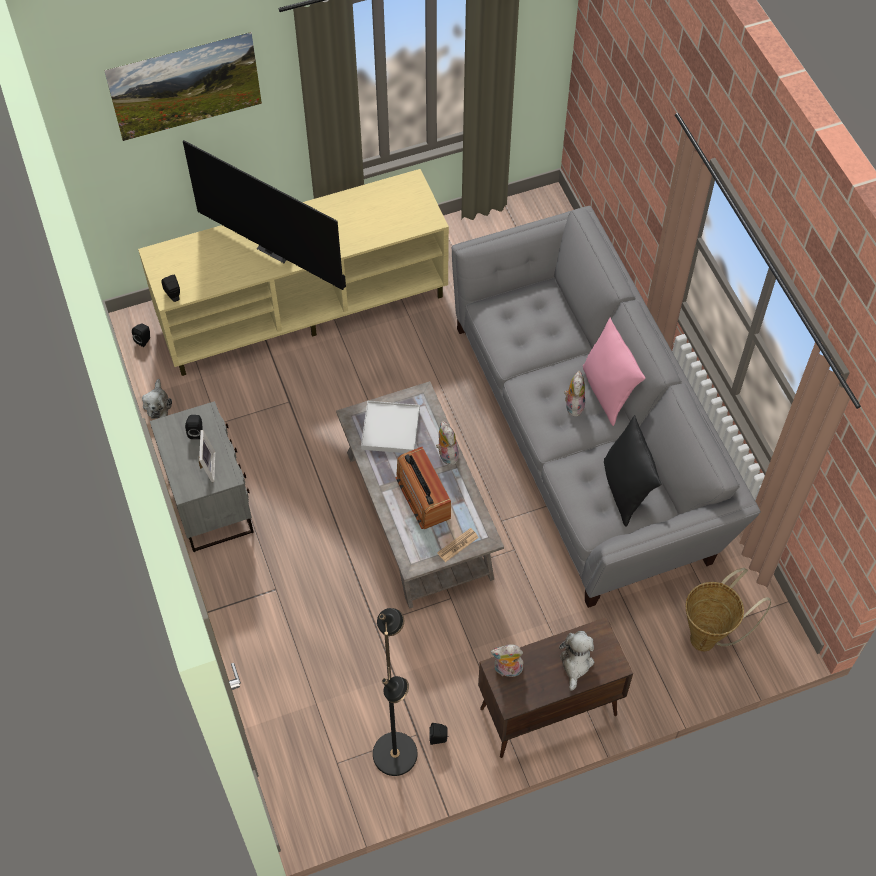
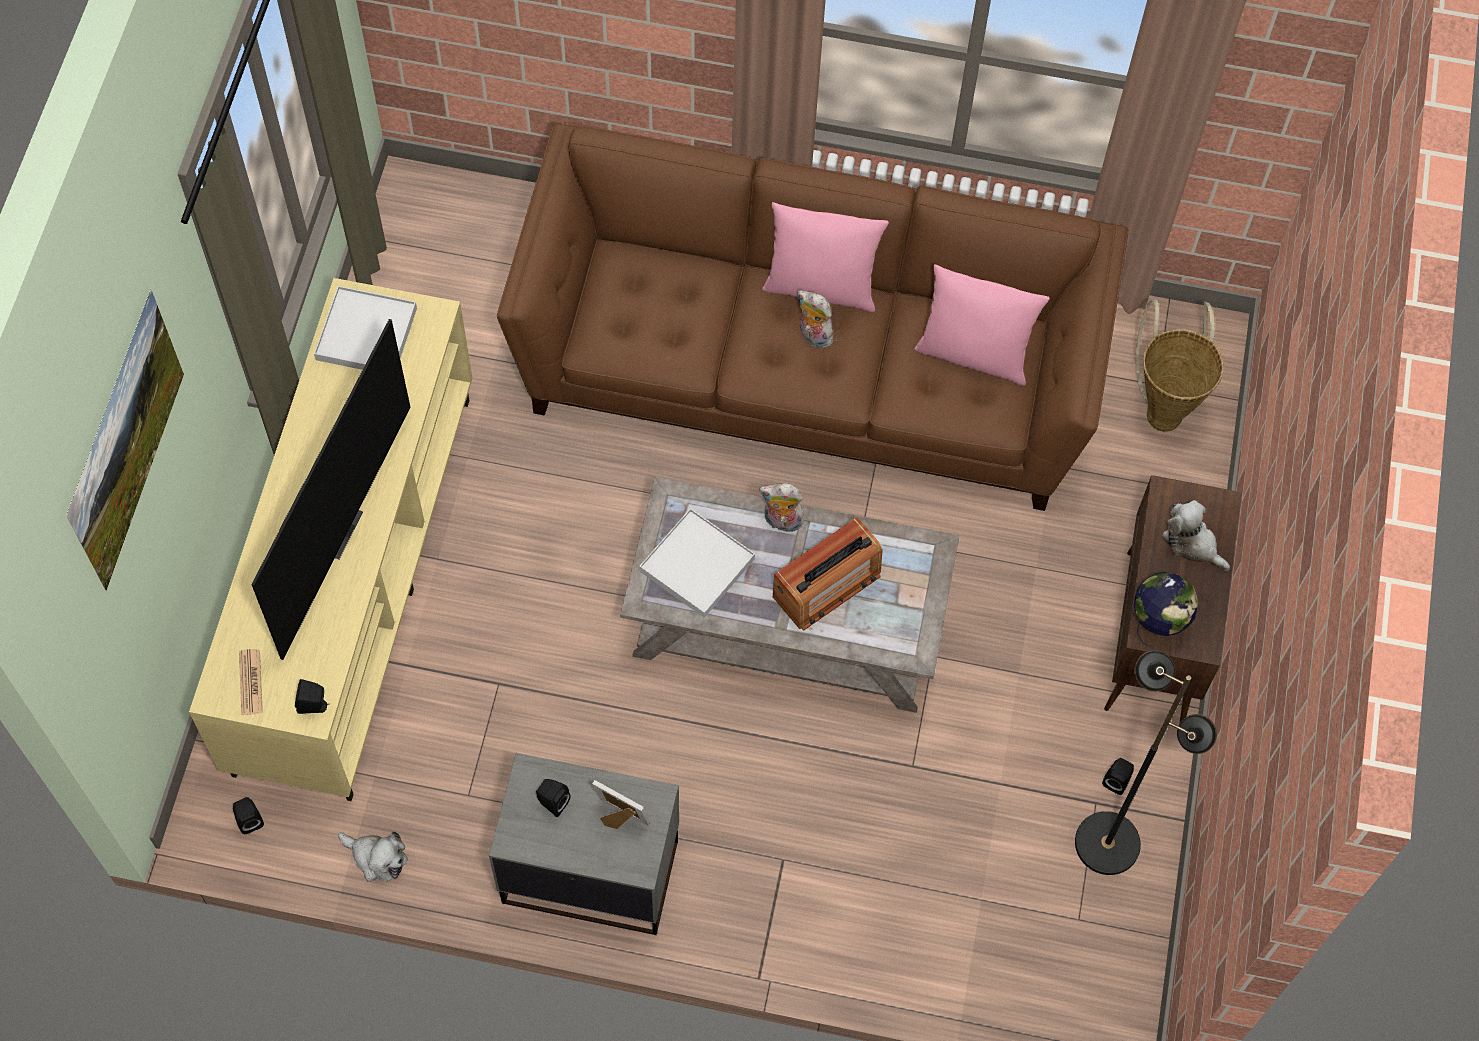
camera: 60 degrees left, 5 degrees up
television [183,140,346,290] -> television turned 45 degrees counterclockwise [251,319,411,660]
radio [395,447,451,529] -> radio turned 45 degrees counterclockwise [773,517,883,631]
newspaper [437,528,479,562] -> newspaper moved to [239,649,263,715]
grey sofa [452,206,761,608] -> brown sofa [497,123,1128,511]
plush toy [490,644,525,677] -> globe [1133,572,1199,648]
black pillow [604,415,662,527] -> pink pillow [914,264,1049,386]
none -> white tray [314,286,417,370]

